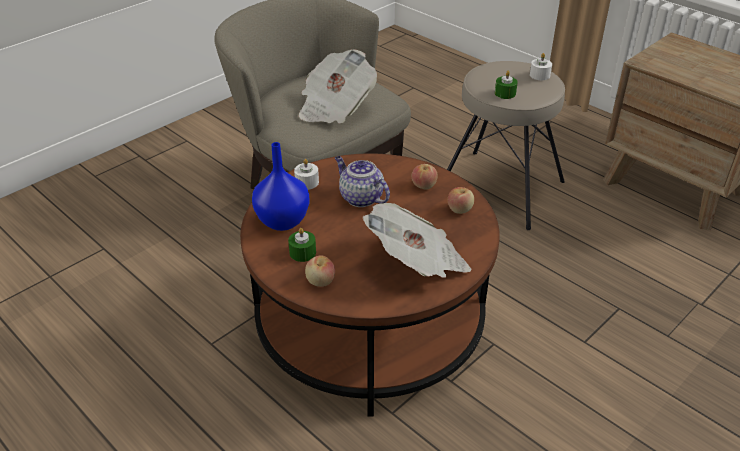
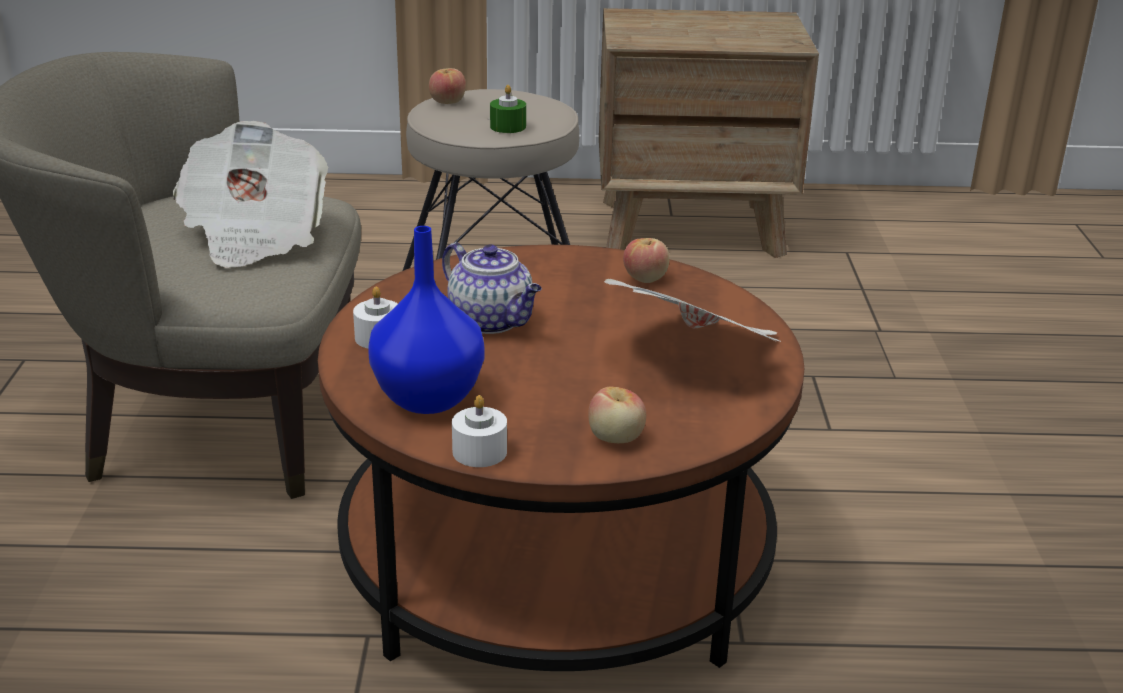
camera: 45 degrees left, 10 degrees down
green candle [288,228,316,262] -> none
teapot [335,156,390,207] -> teapot turned 135 degrees counterclockwise [442,242,542,334]
apple [412,164,438,189] -> apple moved to [429,68,466,104]
white candle [530,53,552,80] -> white candle moved to [452,395,507,467]

